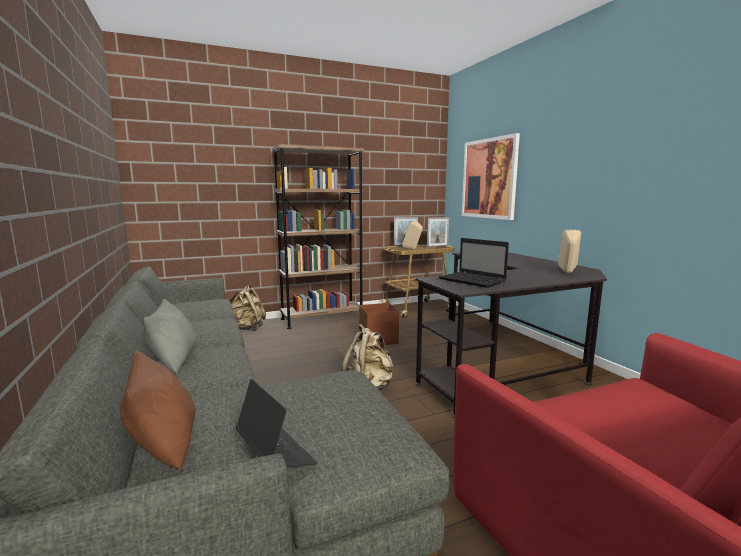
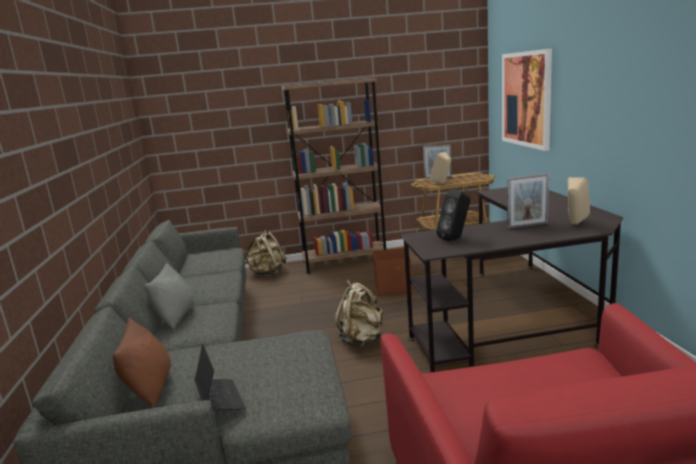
camera: 15 degrees right, 5 degrees up
picture frame [427,217,449,247] -> picture frame moved to [507,173,549,229]
laptop [439,238,509,288] -> black speaker [436,189,471,241]

